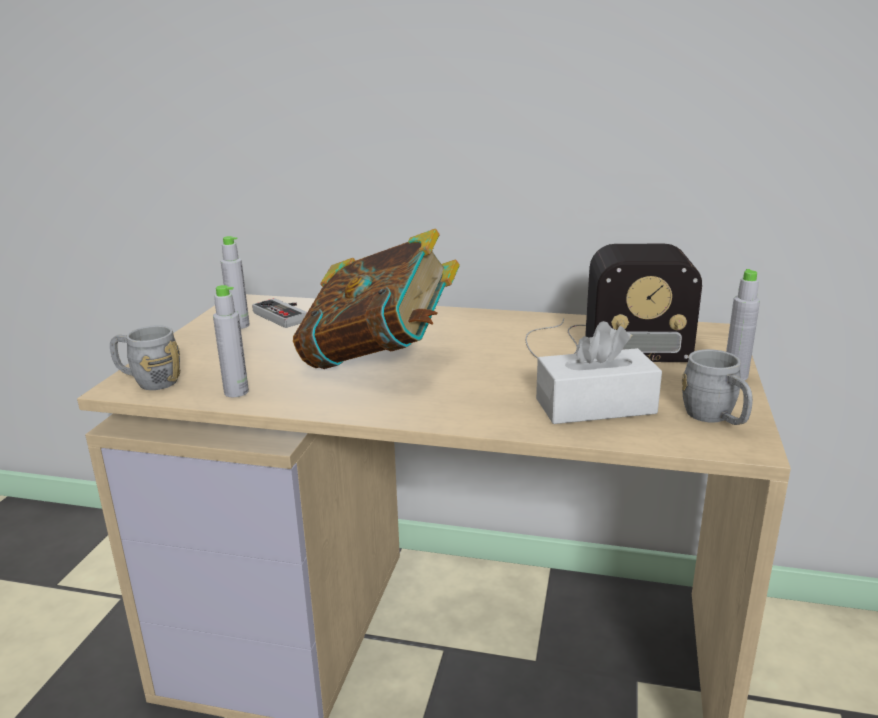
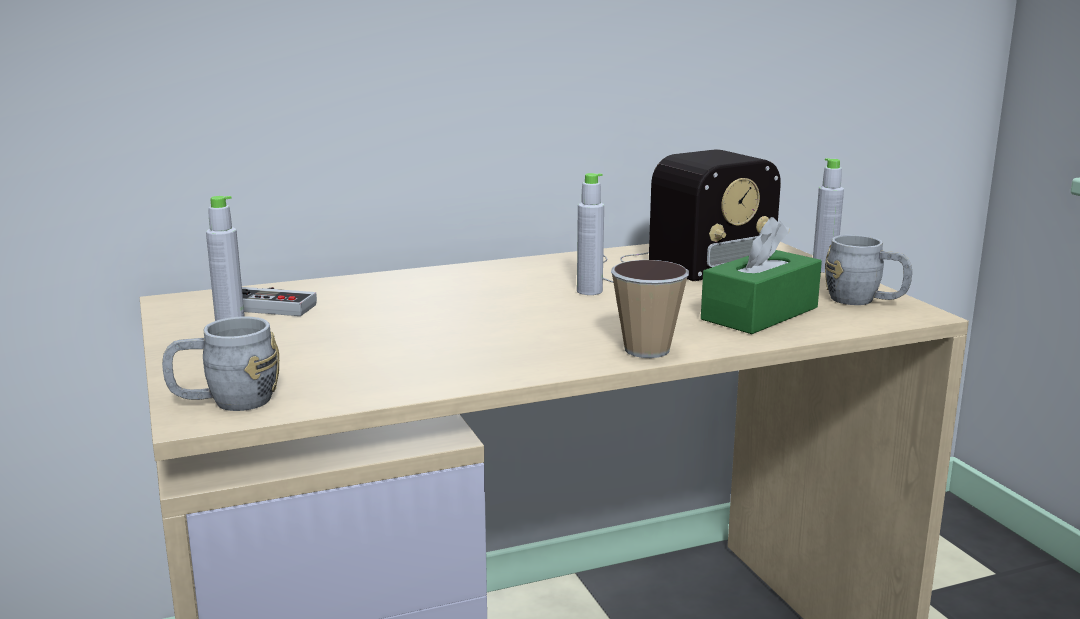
camera: 35 degrees left, 5 degrees down
grey bottle [213,285,249,397] -> grey bottle moved to [577,173,604,295]
book [293,229,460,369] -> none
white tissue box [536,321,662,424] -> green tissue box [701,217,822,334]
none -> cup [611,260,689,358]

